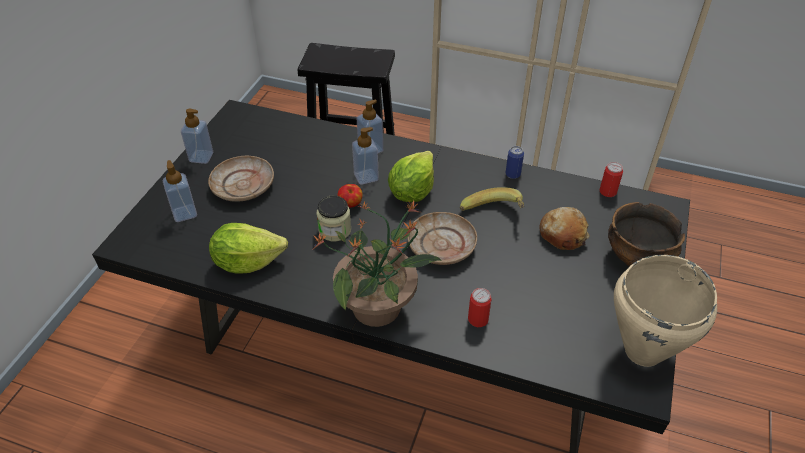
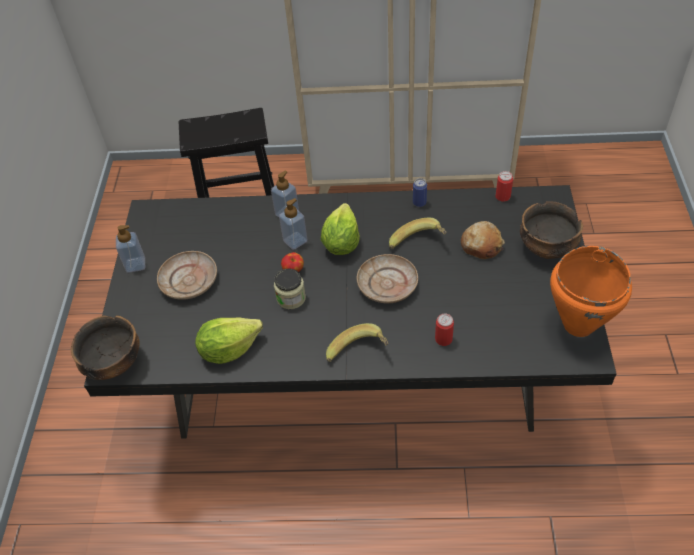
camera: 15 degrees left, 5 degrees up
soap dispenser [163,160,197,222] -> none
potted plant [312,200,442,327] -> banana [326,323,389,362]
beige cooking pot [614,255,717,367] -> orange cooking pot [550,246,632,337]
none -> bowl [71,315,140,380]

